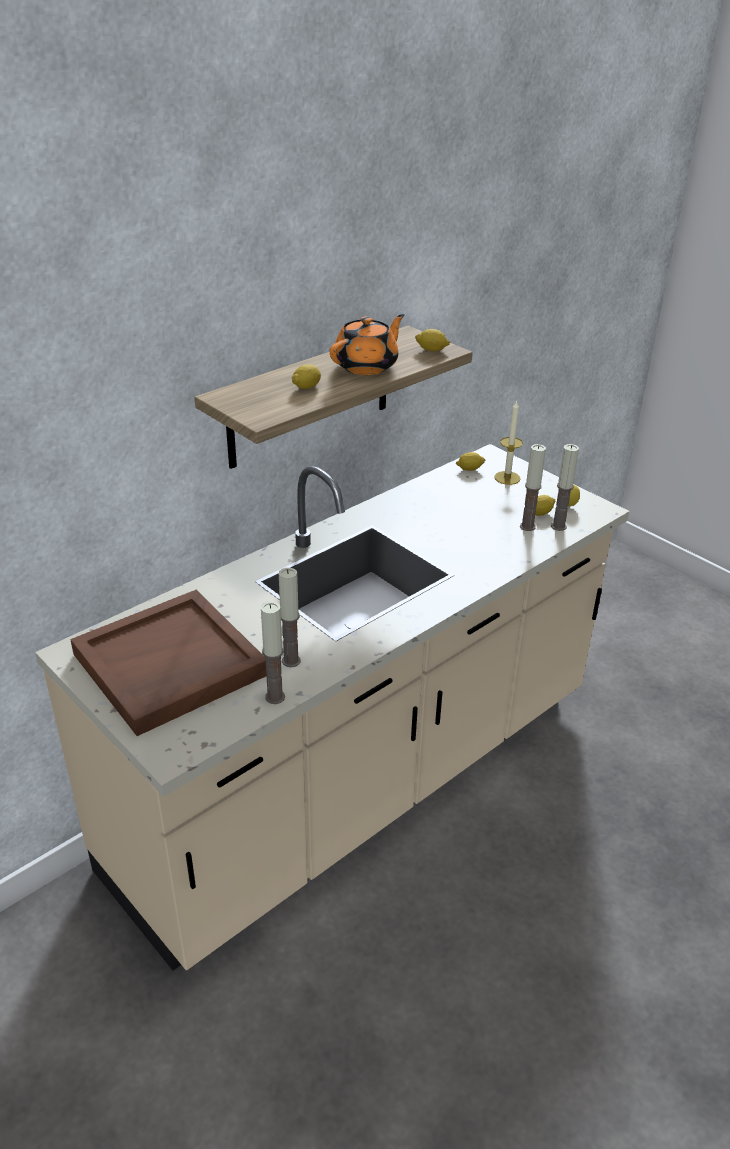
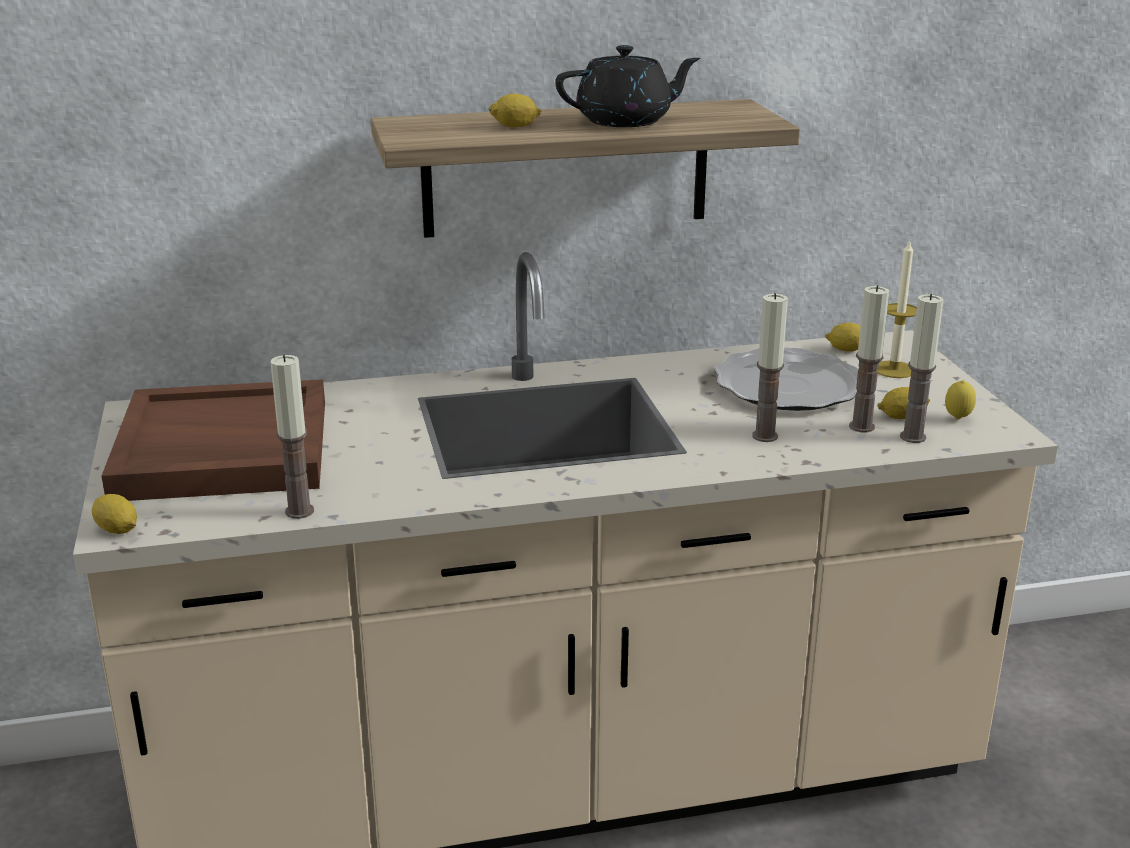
camera: 30 degrees right, 10 degrees down
candle [279,568,301,667] -> candle moved to [752,293,788,442]
orange teapot [330,314,405,375] -> black teapot [555,45,701,127]
lemon [415,329,450,351] -> lemon moved to [92,494,137,534]
none -> plate [714,348,858,411]

